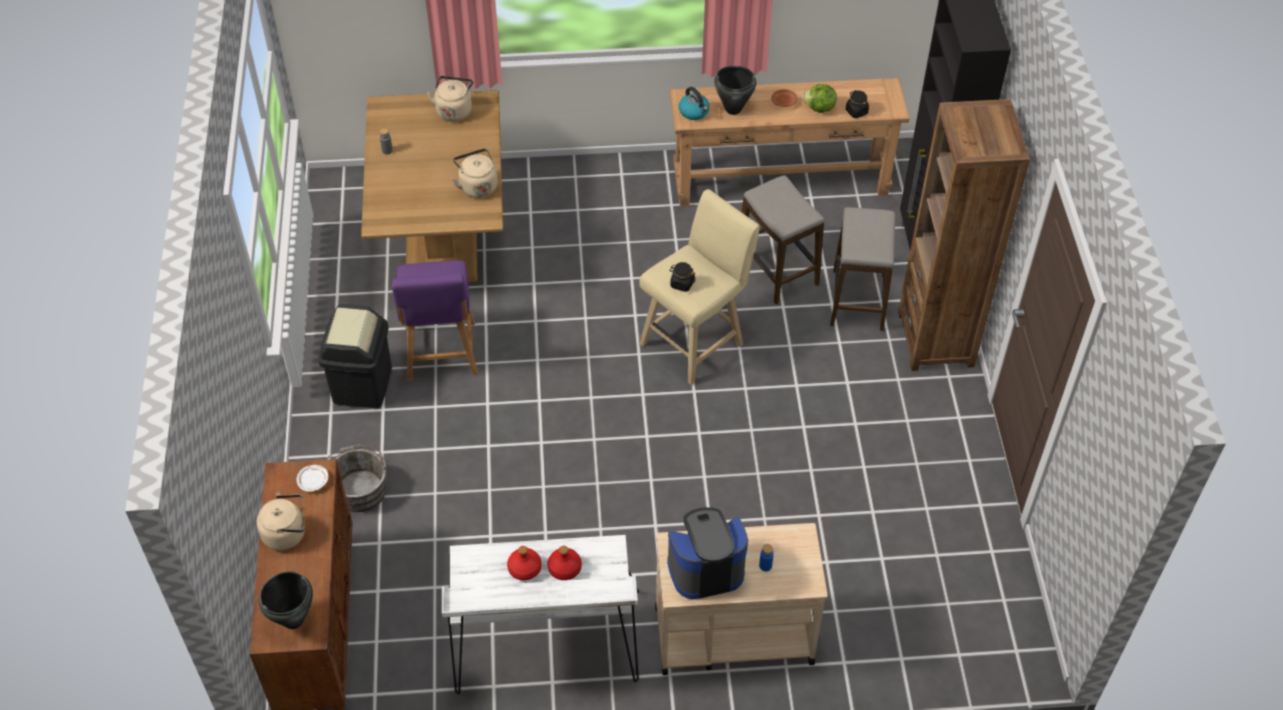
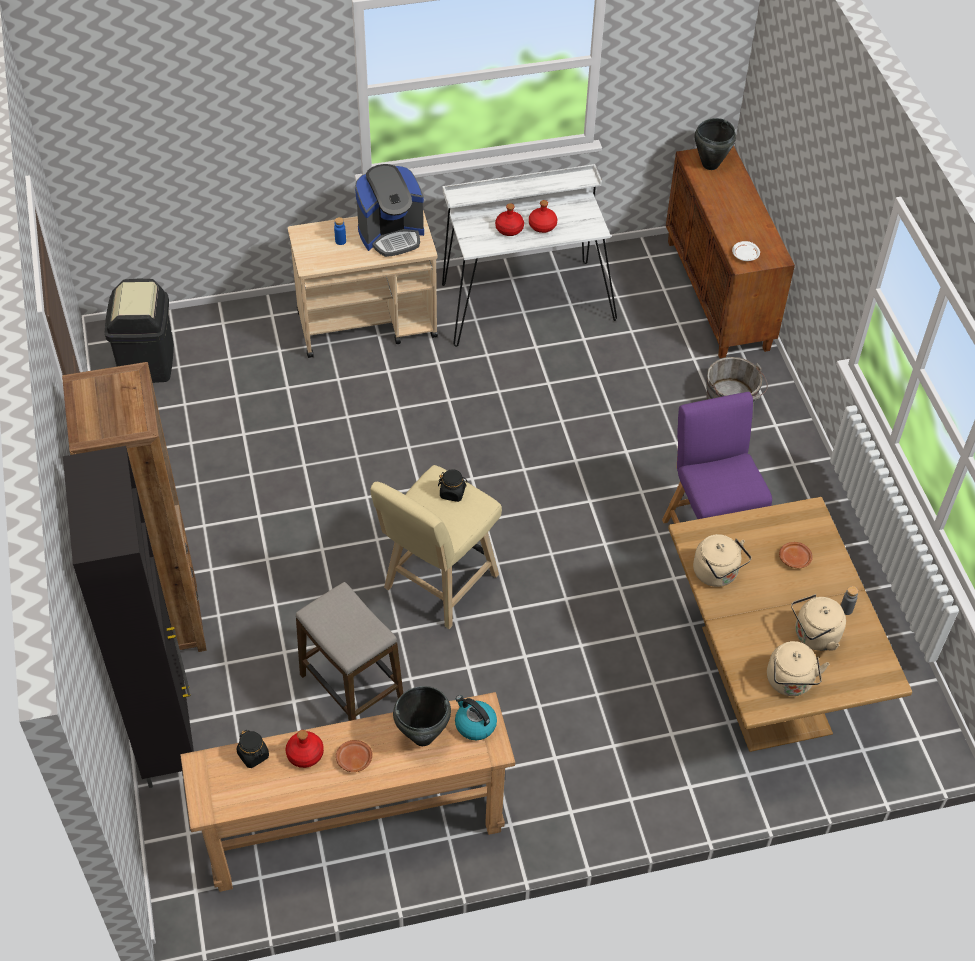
camera: 170 degrees right, 0 degrees up
beige kettle [257,492,305,550] -> beige kettle moved to [791,594,846,651]
black trash can [318,304,392,408] -> black trash can moved to [105,279,174,383]
lettuce [802,84,837,113] -> red bottle [286,730,324,768]
stool [830,207,895,331] -> none
none -> brown plate [779,542,813,568]

